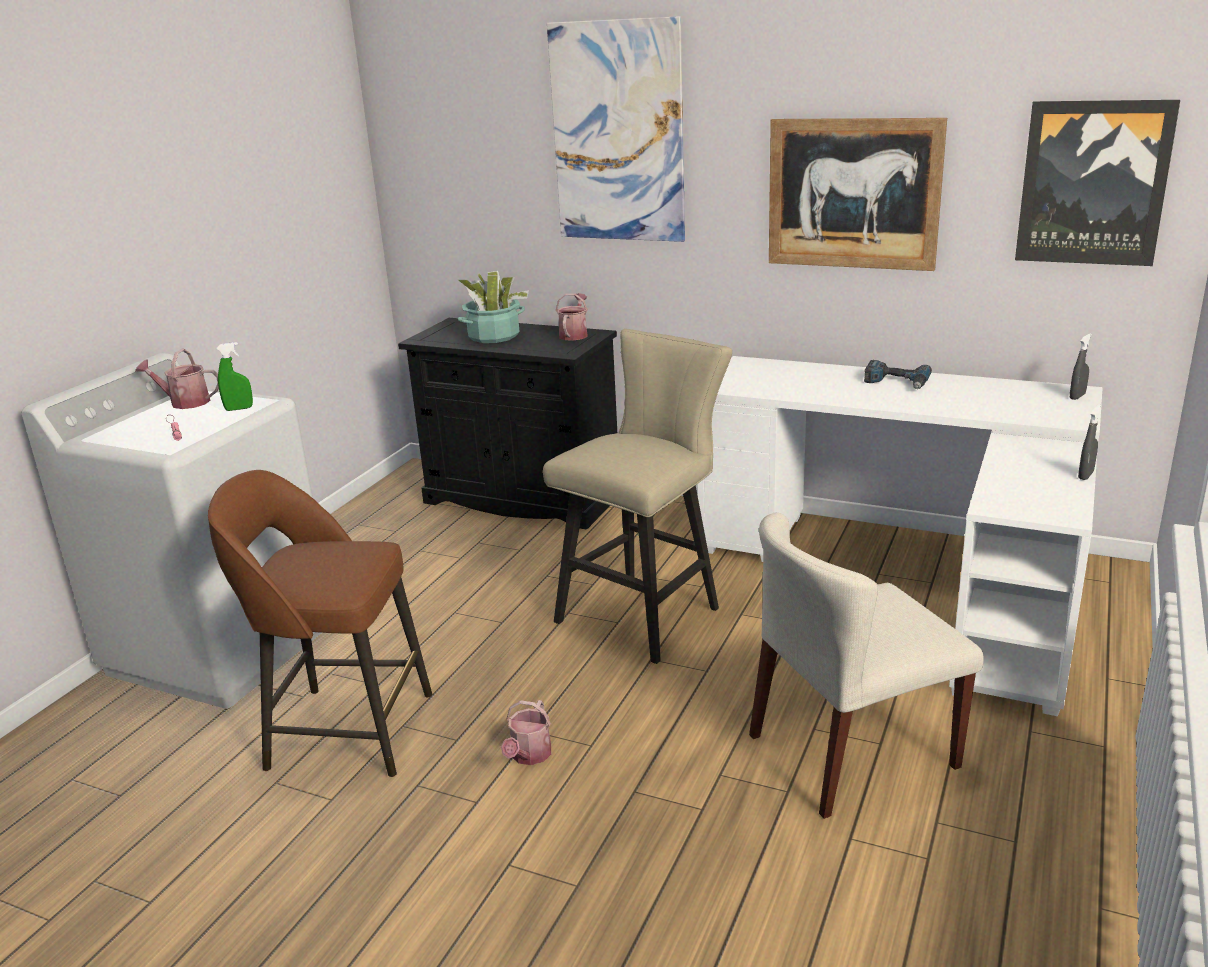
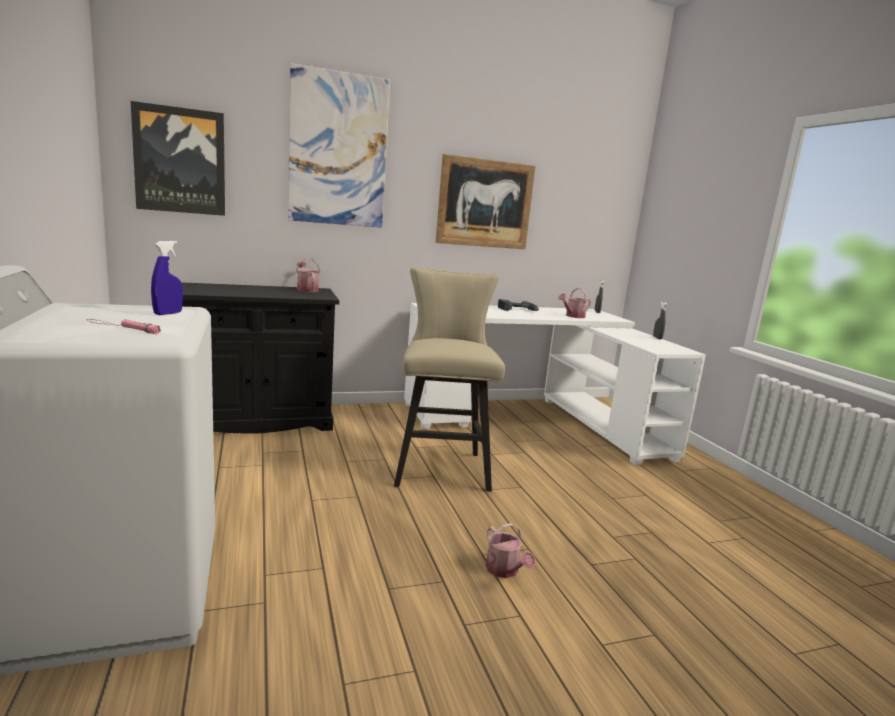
camera: 45 degrees left, 10 degrees down
watering can [135,349,219,409] -> watering can moved to [558,288,591,318]
brown stool [208,470,432,777] -> none
green spray bottle [216,342,253,411] -> blue spray bottle [151,241,183,315]
potted plant [458,271,529,343] -> none
beige chair [749,512,984,819] -> none
picture [1015,100,1180,266] -> picture moved to [131,101,225,216]

